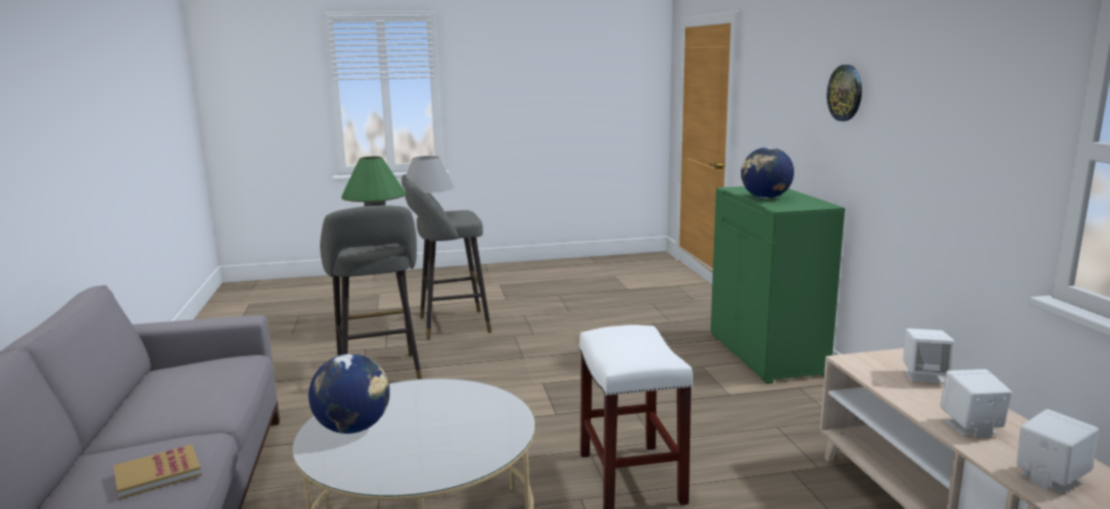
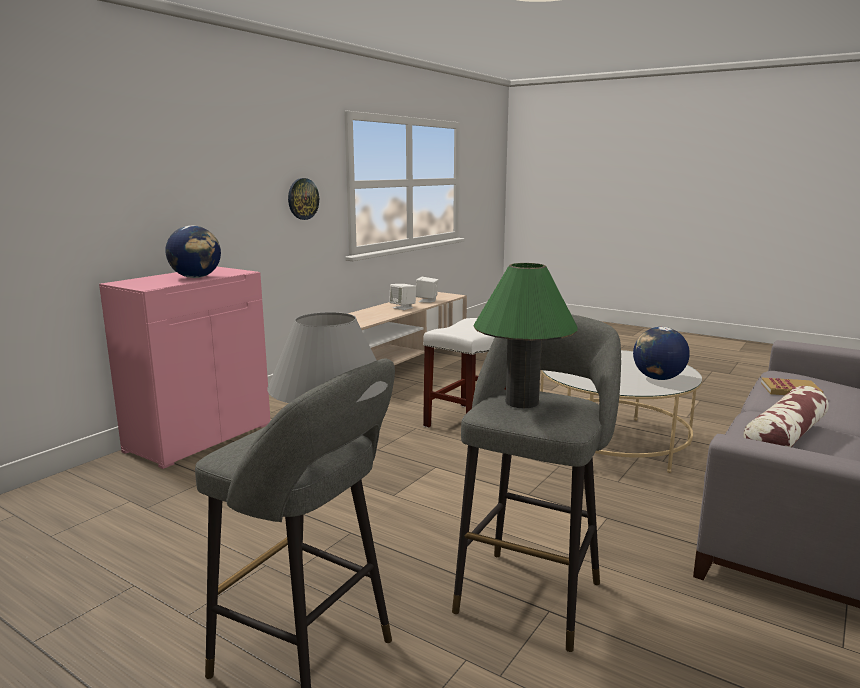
camera: 135 degrees left, 0 degrees up
green cabinet [710,186,845,384] -> pink cabinet [99,267,271,469]
wall clock [827,65,862,121] -> wall clock moved to [288,178,319,220]
white speaker [903,328,955,384] -> none
none -> pillow [744,386,829,447]

